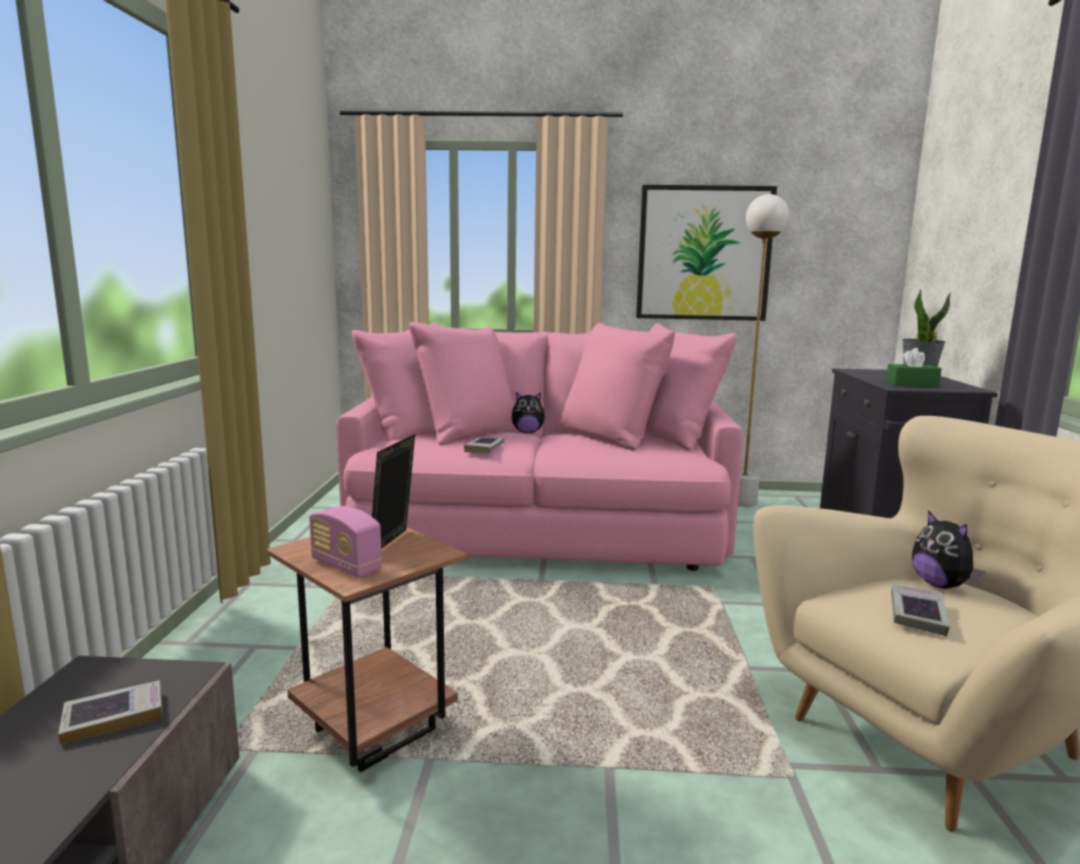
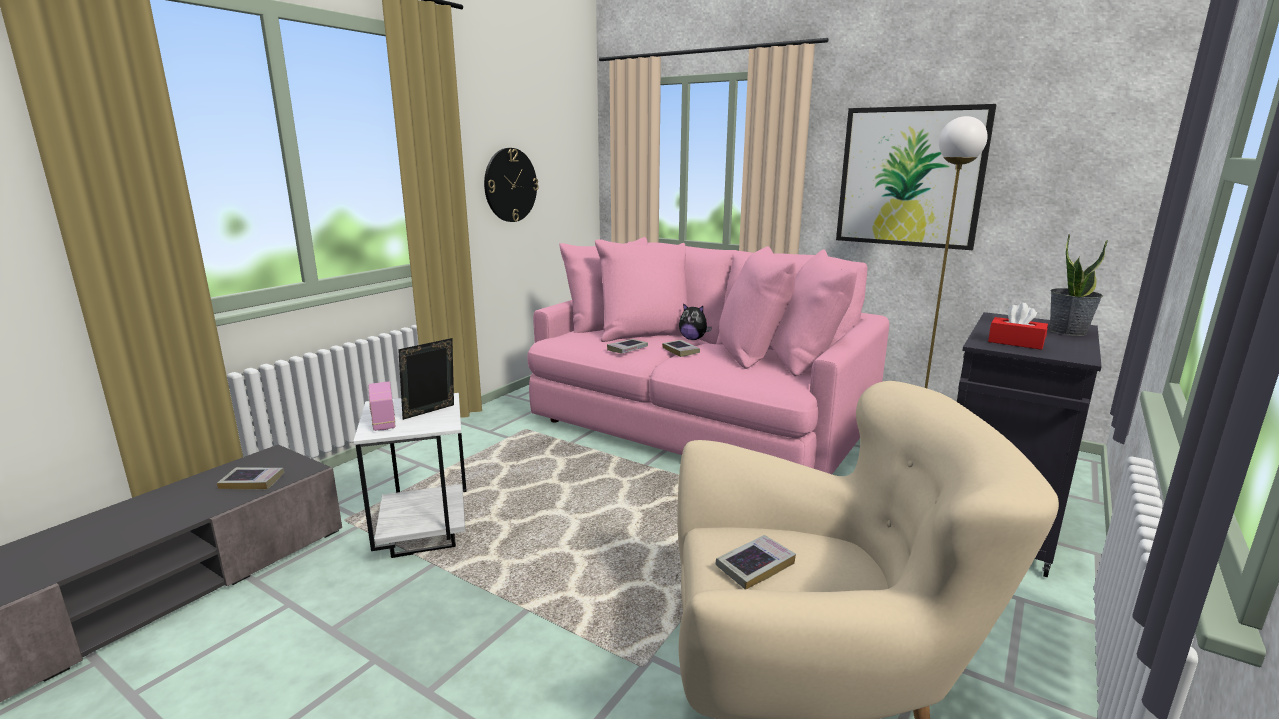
camera: 30 degrees right, 5 degrees up
brown side table [266,527,467,772] -> white side table [353,393,467,558]
green tissue box [886,348,942,387] -> red tissue box [988,303,1048,350]
plush toy [912,510,985,589] -> none
none -> wall clock [484,148,539,222]
none -> book [662,340,700,357]

